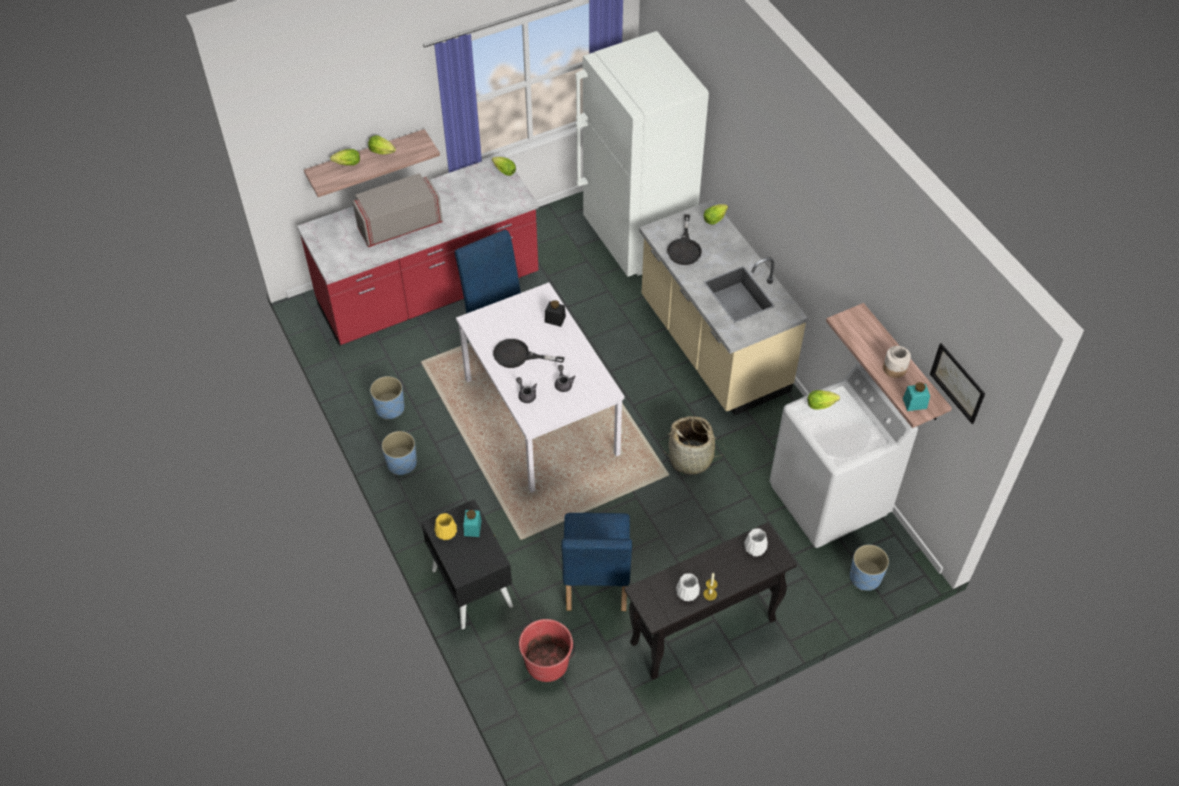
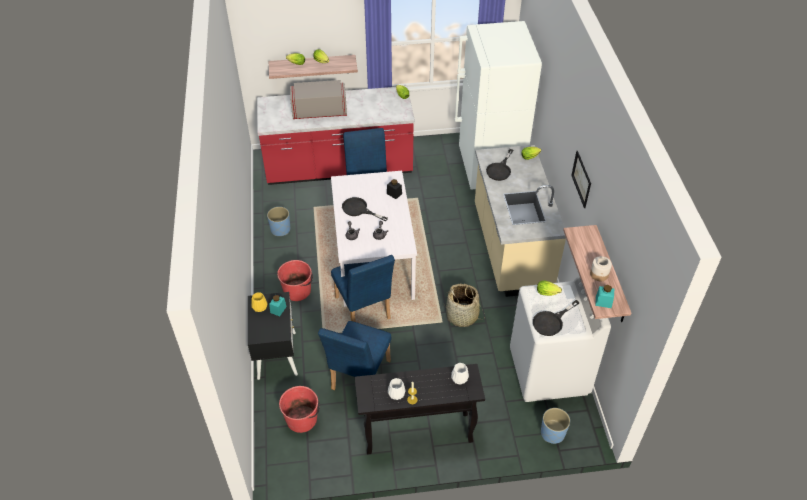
camera: 20 degrees right, 5 degrees down
blue planter [382,431,417,475] -> none
picture [930,343,985,424] -> picture moved to [571,151,591,208]
none -> red bucket [277,260,313,301]
none -> blue chair [331,255,395,322]
none -> black frying pan [533,300,579,336]

